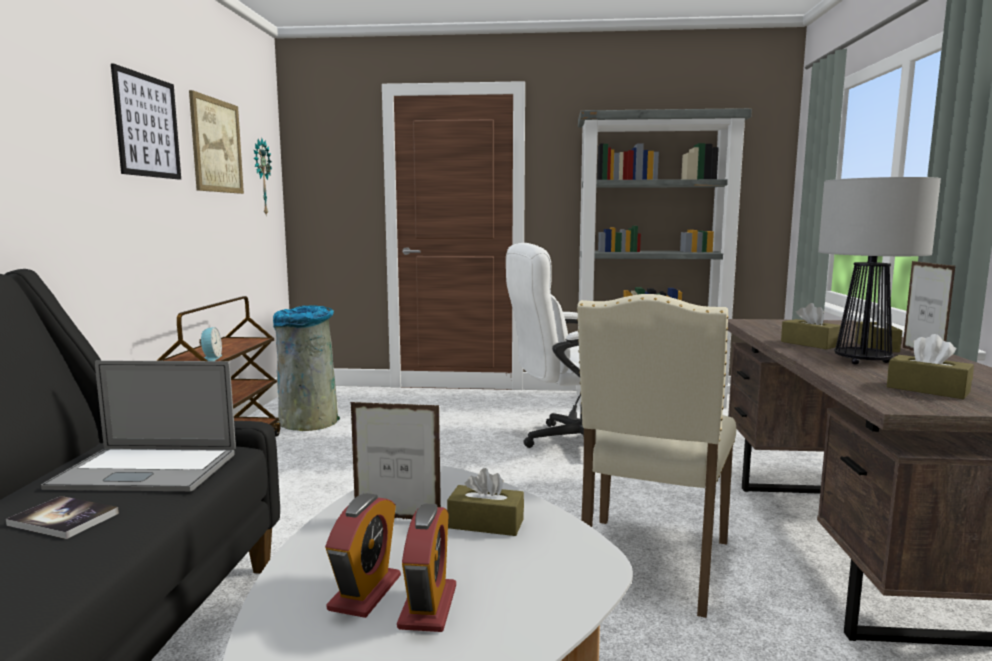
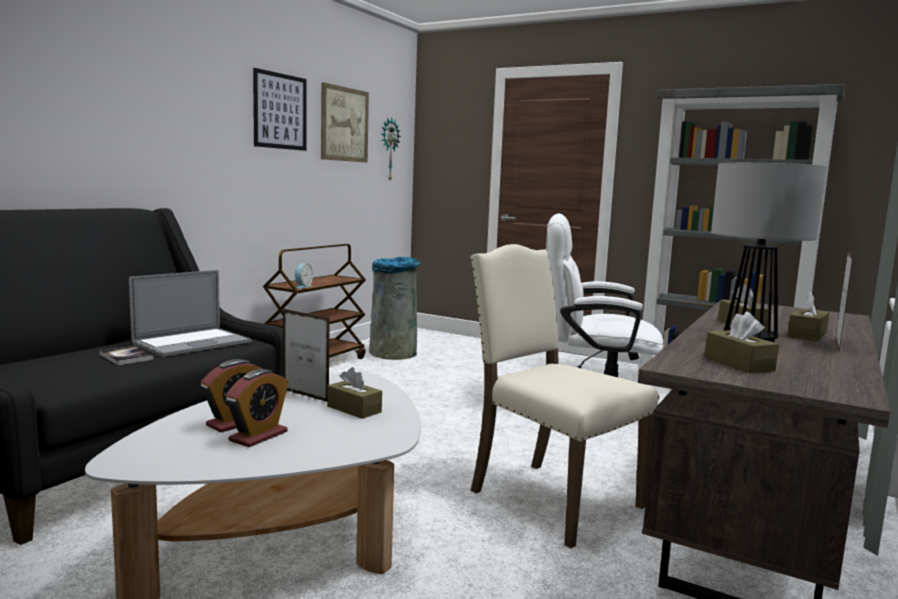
camera: 25 degrees right, 0 degrees up
laptop [41,360,236,491] -> laptop turned 75 degrees counterclockwise [129,270,252,357]
beige chair [577,294,736,618] -> beige chair turned 90 degrees clockwise [471,244,658,548]

